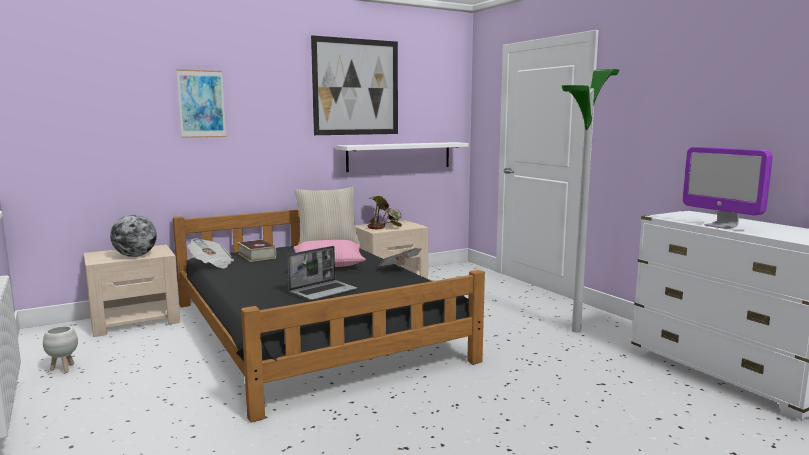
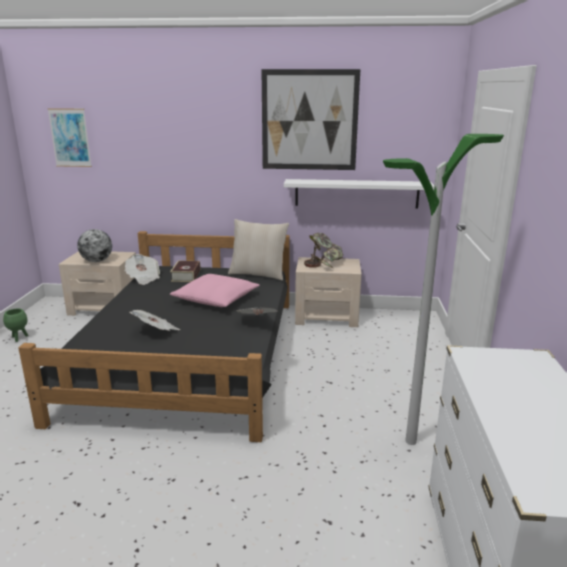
camera: 35 degrees right, 10 degrees up
white planter [43,326,78,373] -> green planter [3,309,28,342]
picture [177,69,226,138] -> picture moved to [47,108,92,167]
laptop [288,246,357,301] -> newspaper [129,310,181,331]
monitor [683,147,773,229] -> none

